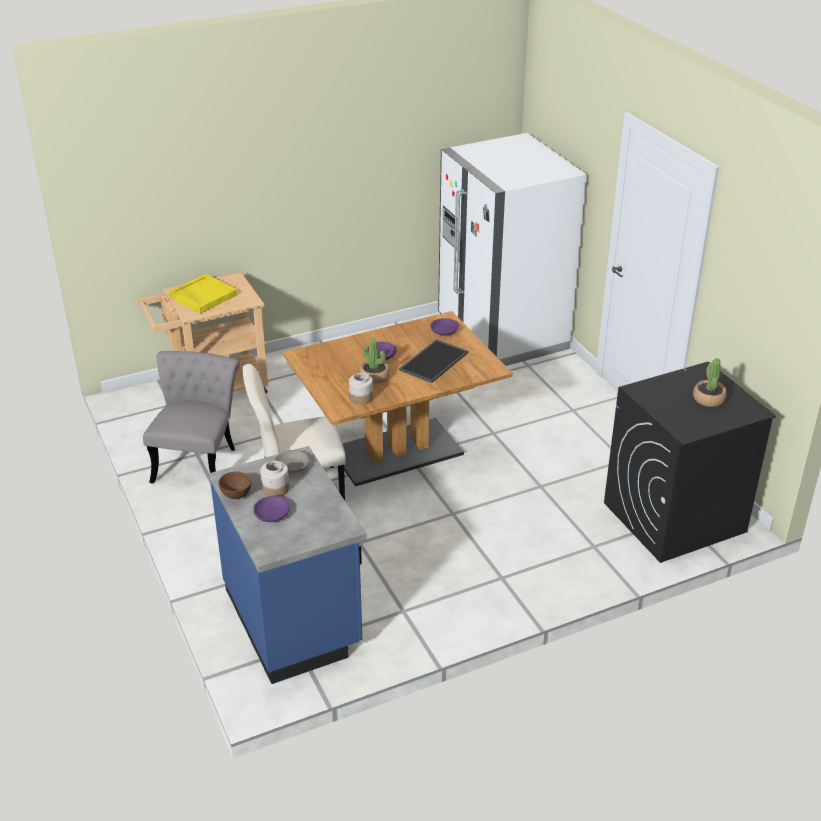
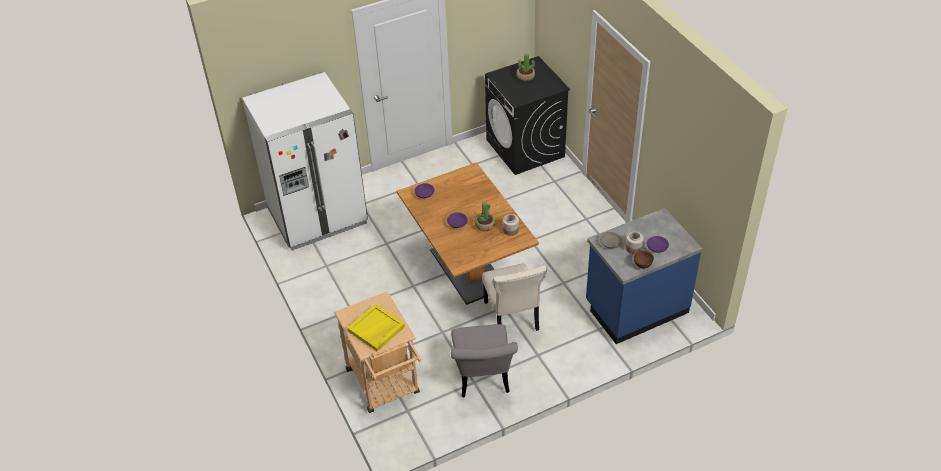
camera: 90 degrees left, 10 degrees up
grey chair [143,351,240,484] -> grey chair turned 105 degrees counterclockwise [451,324,518,398]
tray [399,339,469,383] -> none

